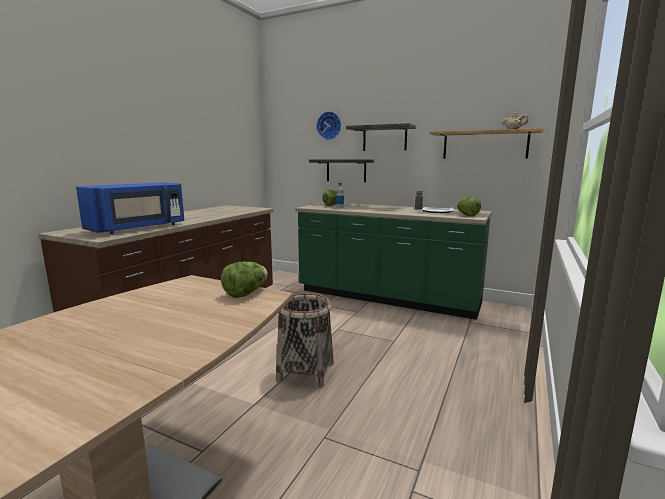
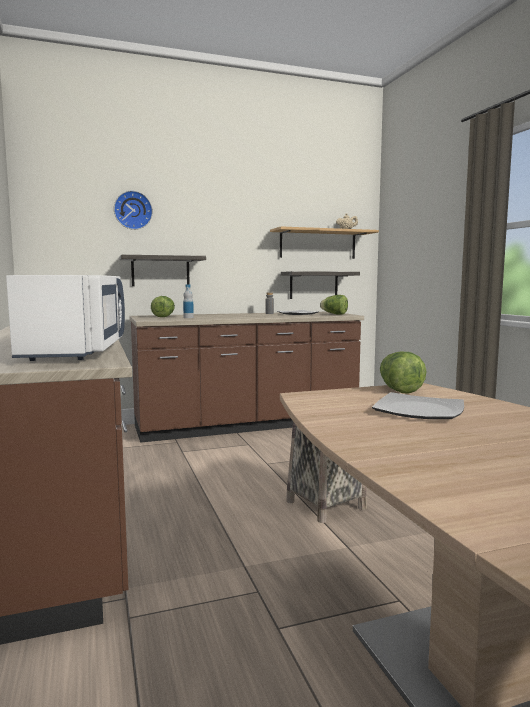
camera: 45 degrees left, 5 degrees down
blue microwave [76,182,185,234] -> white microwave [6,275,125,361]
green counter [295,202,492,320] -> brown counter [129,312,364,443]
shelf [346,123,416,151] -> shelf moved to [281,271,360,299]
none -> plate [372,392,464,419]

